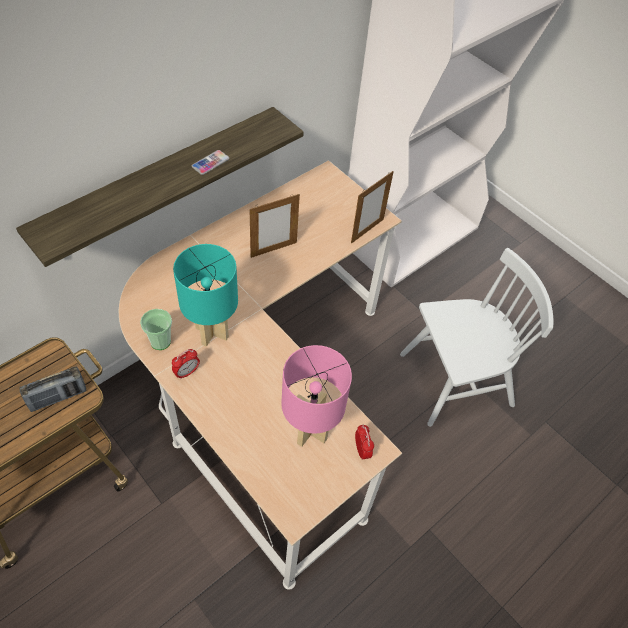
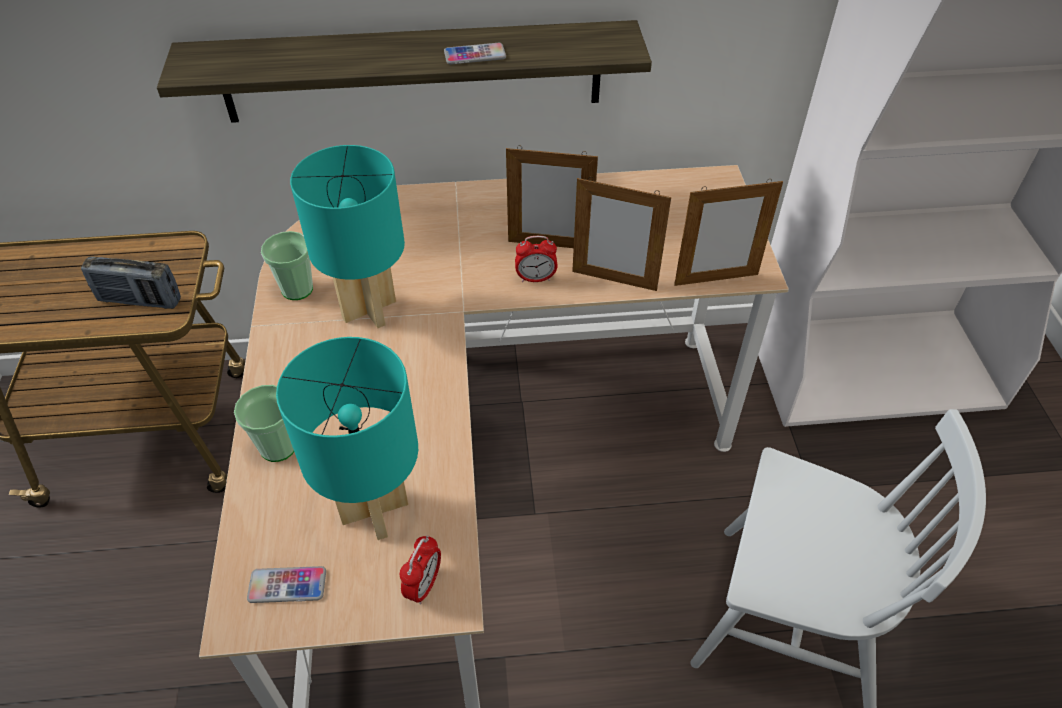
camera: 40 degrees right, 5 degrees down
alarm clock [172,349,200,379] -> alarm clock moved to [515,236,558,282]
pink table lamp [281,345,352,447] -> turquoise table lamp [276,337,418,540]
none -> cup [234,385,294,462]
none -> phone [247,566,326,603]
none -> picture frame [572,177,671,291]

